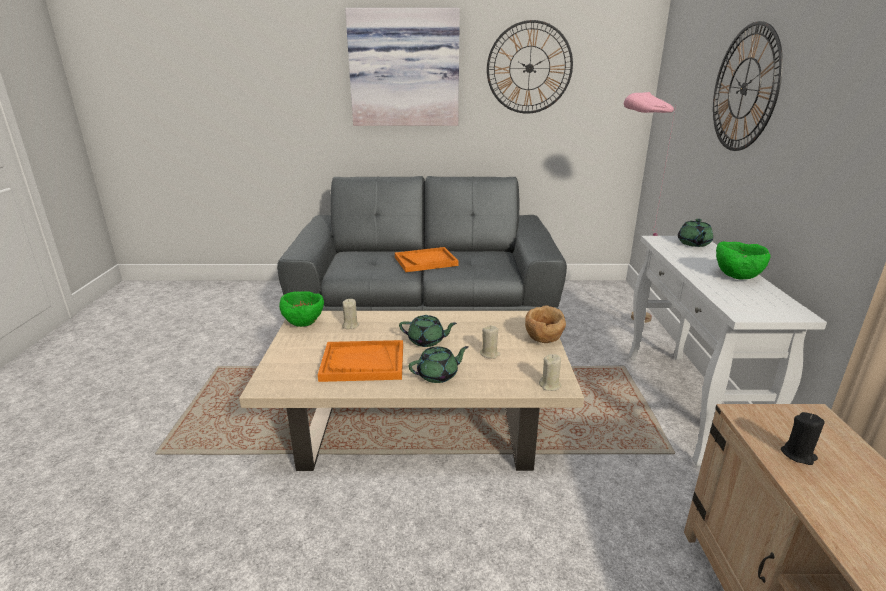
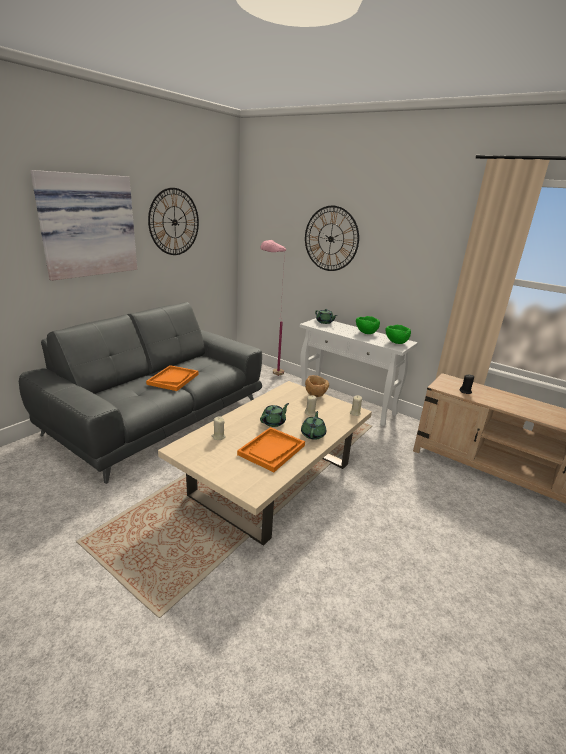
camera: 55 degrees left, 0 degrees up
green bowl [279,291,324,327] -> green bowl moved to [386,325,411,344]

